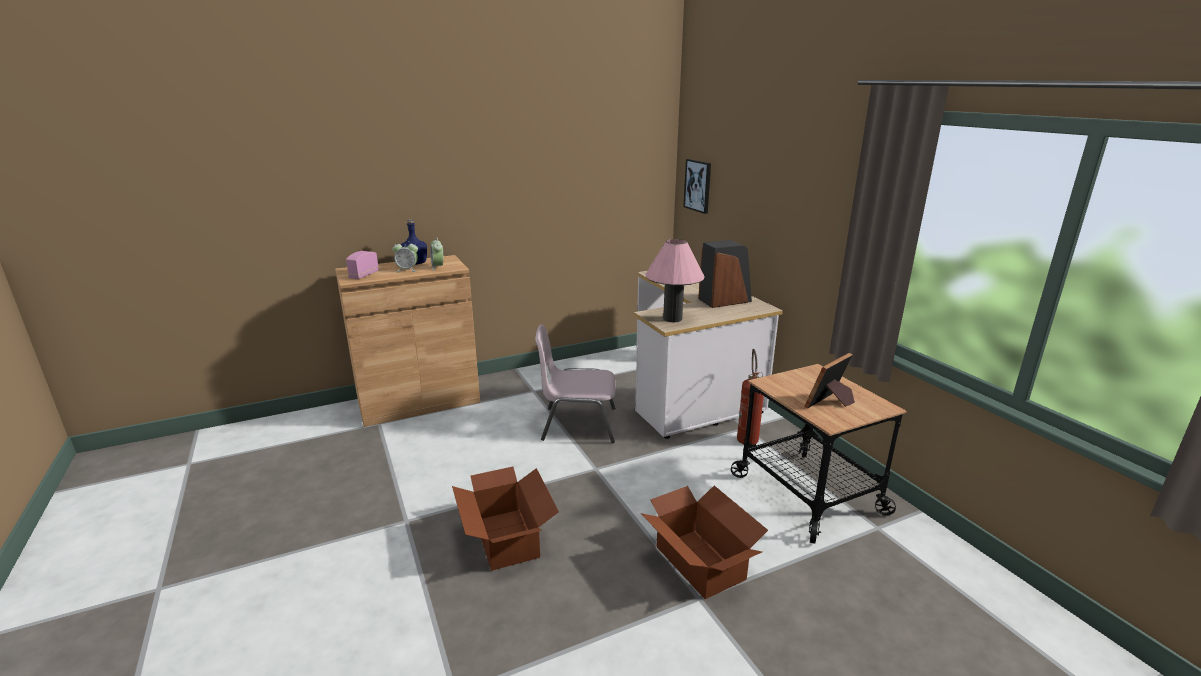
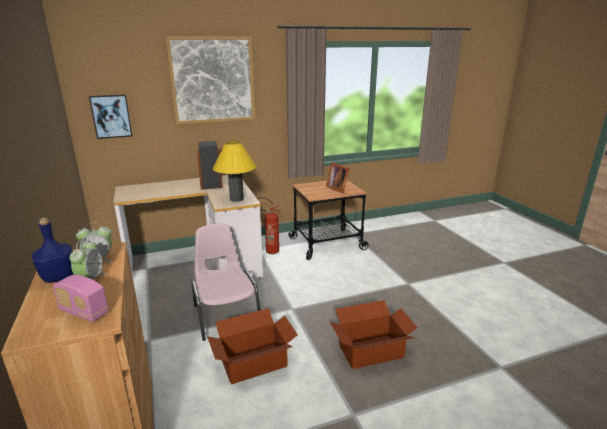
camera: 85 degrees left, 0 degrees up
pink chair [535,324,615,443] -> pink chair turned 150 degrees clockwise [192,223,261,341]
cardboard box [641,485,768,599] -> cardboard box moved to [207,308,298,384]
pink table lamp [645,239,705,322] -> yellow table lamp [213,141,256,202]
none -> picture [165,36,255,125]

